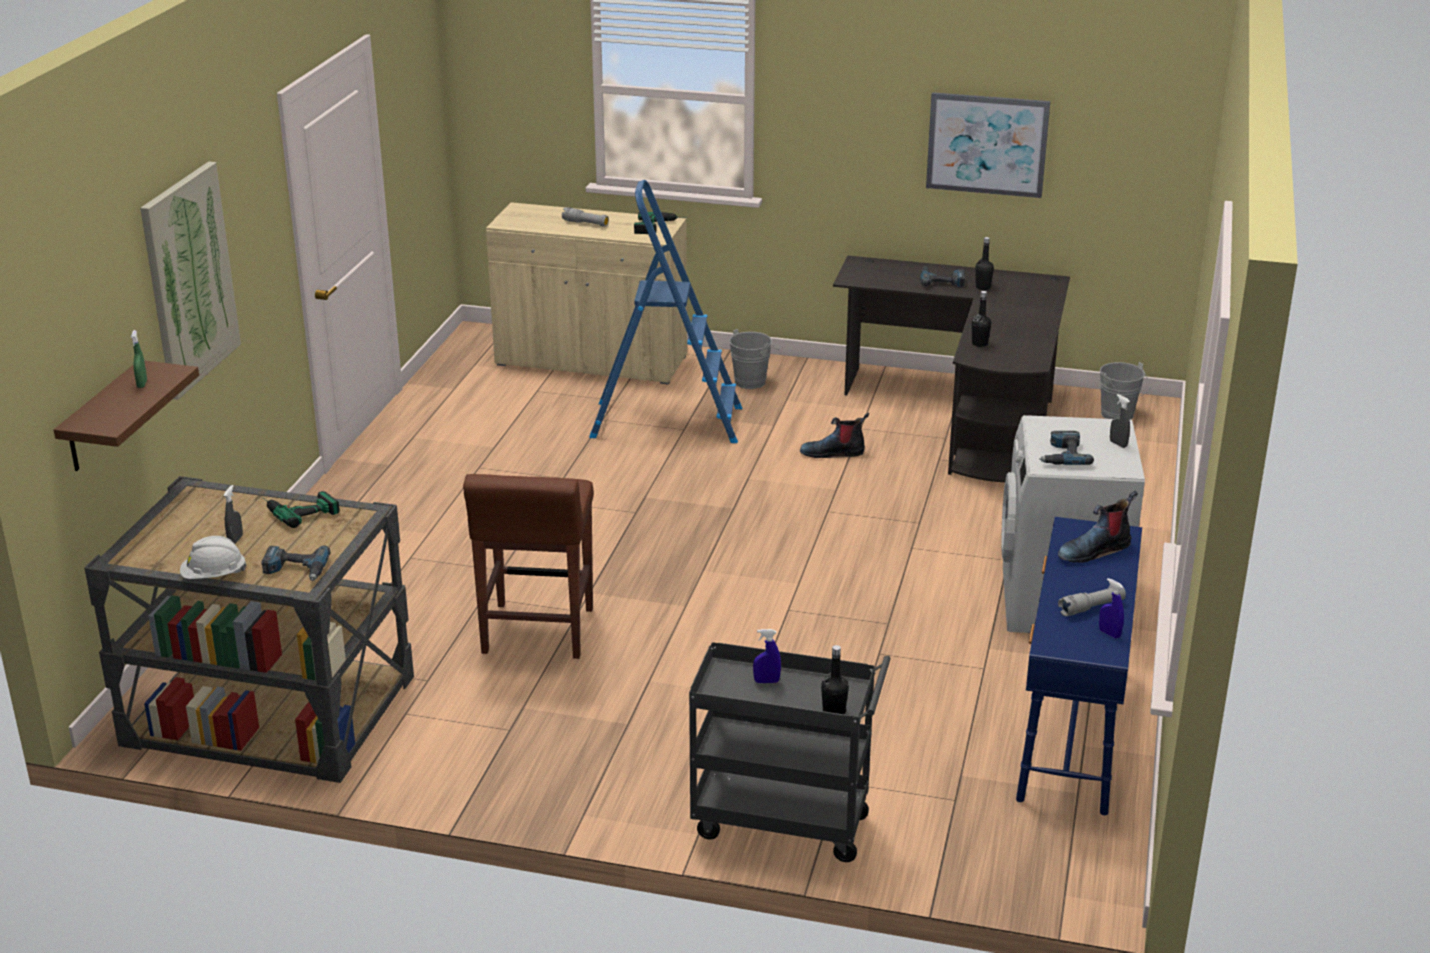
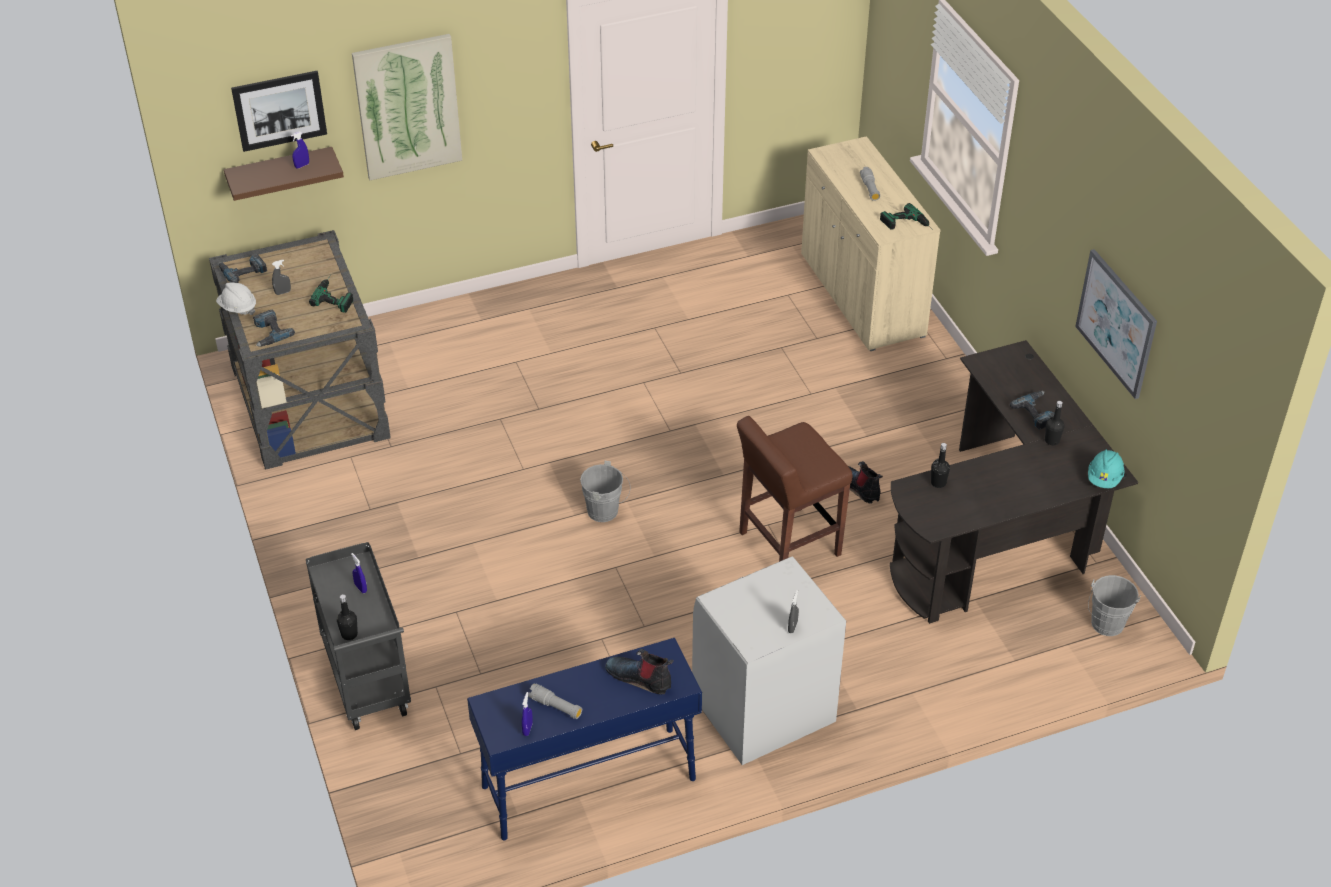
camera: 55 degrees right, 15 degrees up
green spray bottle [131,330,147,388] -> blue spray bottle [291,132,309,169]
brown stool [463,474,594,659] -> brown stool moved to [737,416,853,562]
blue step ladder [589,180,742,443] -> none
grey bucket [729,329,779,389] -> grey bucket moved to [580,461,630,522]
power drill [1039,431,1094,465] -> power drill moved to [219,254,267,283]
none -> picture [231,71,327,152]
none -> turquoise hard hat [1088,449,1125,488]

